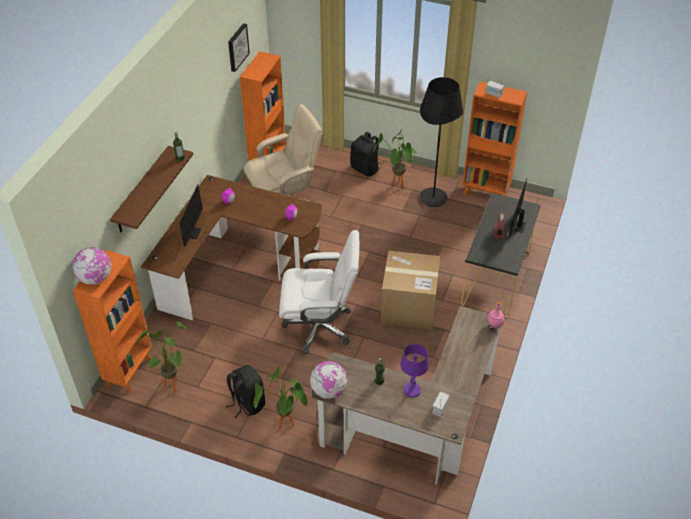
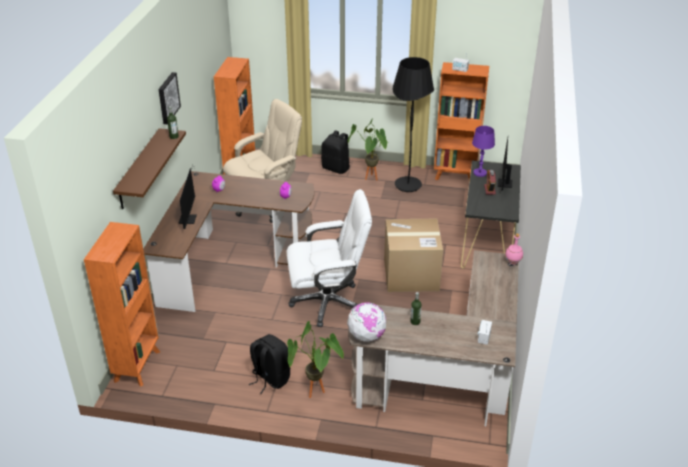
camera: 10 degrees left, 10 degrees down
globe [73,247,111,285] -> none
potted plant [137,322,186,392] -> none
picture [228,23,250,72] -> picture moved to [158,72,181,124]
purple table lamp [400,344,429,397] -> purple table lamp moved to [472,126,495,177]

